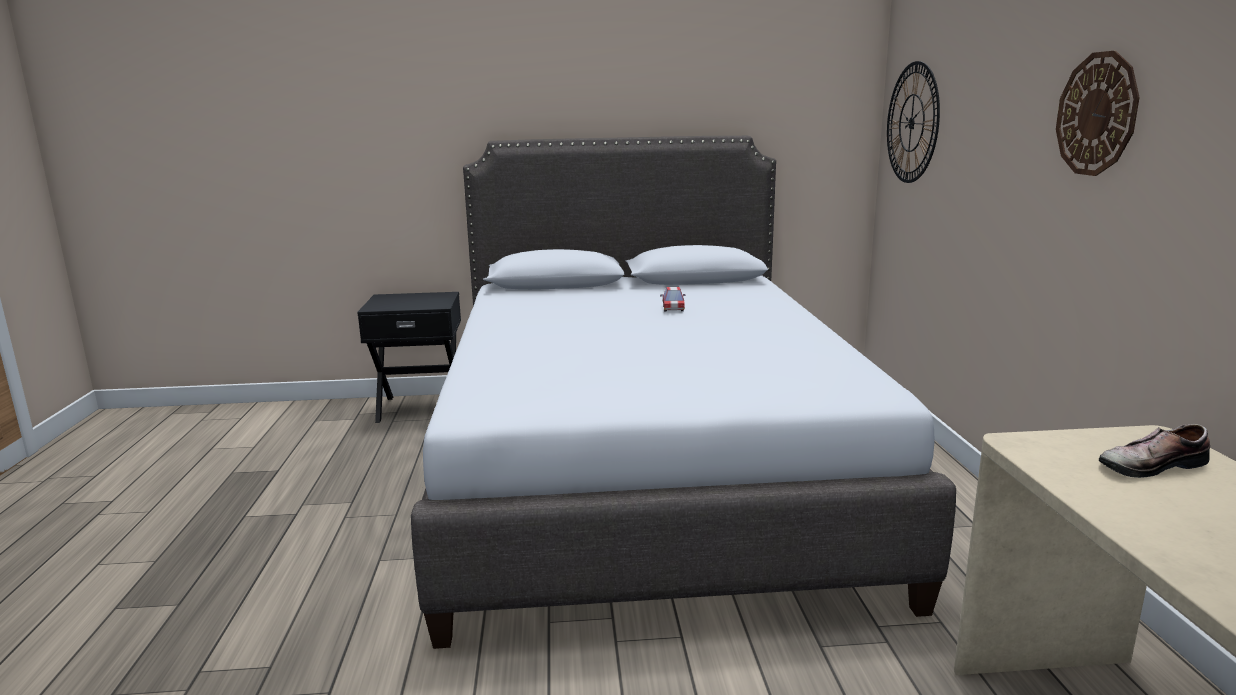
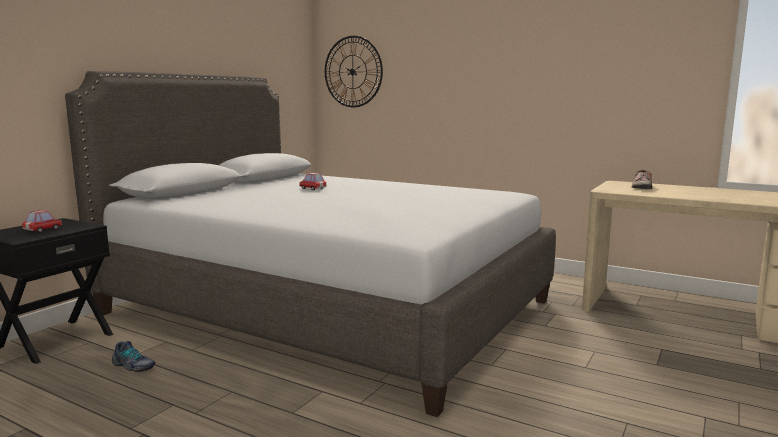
camera: 55 degrees left, 5 degrees down
wall clock [1056,51,1140,176] -> none
none -> toy car [22,210,62,233]
none -> shoe [112,341,155,372]

